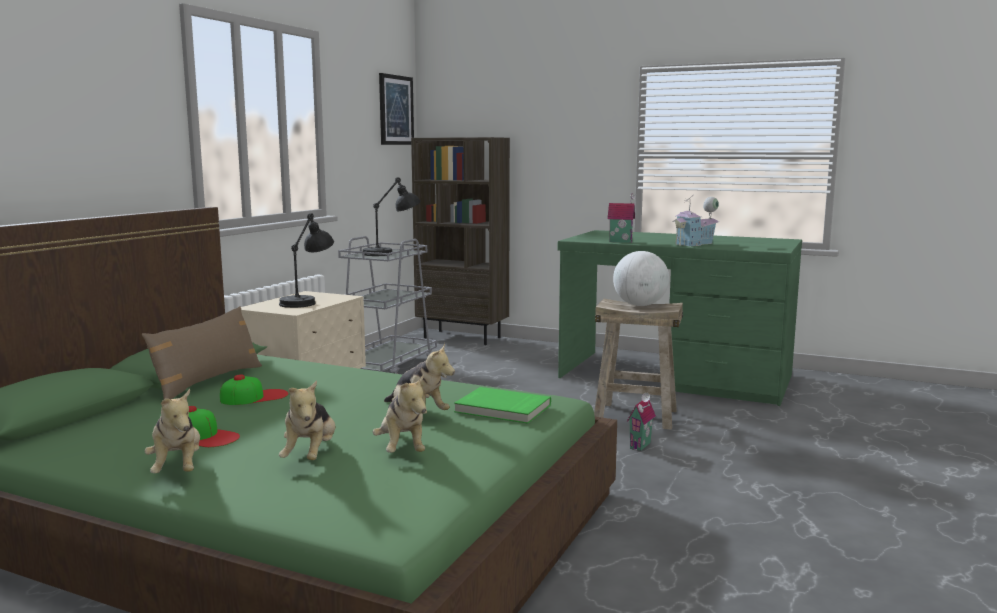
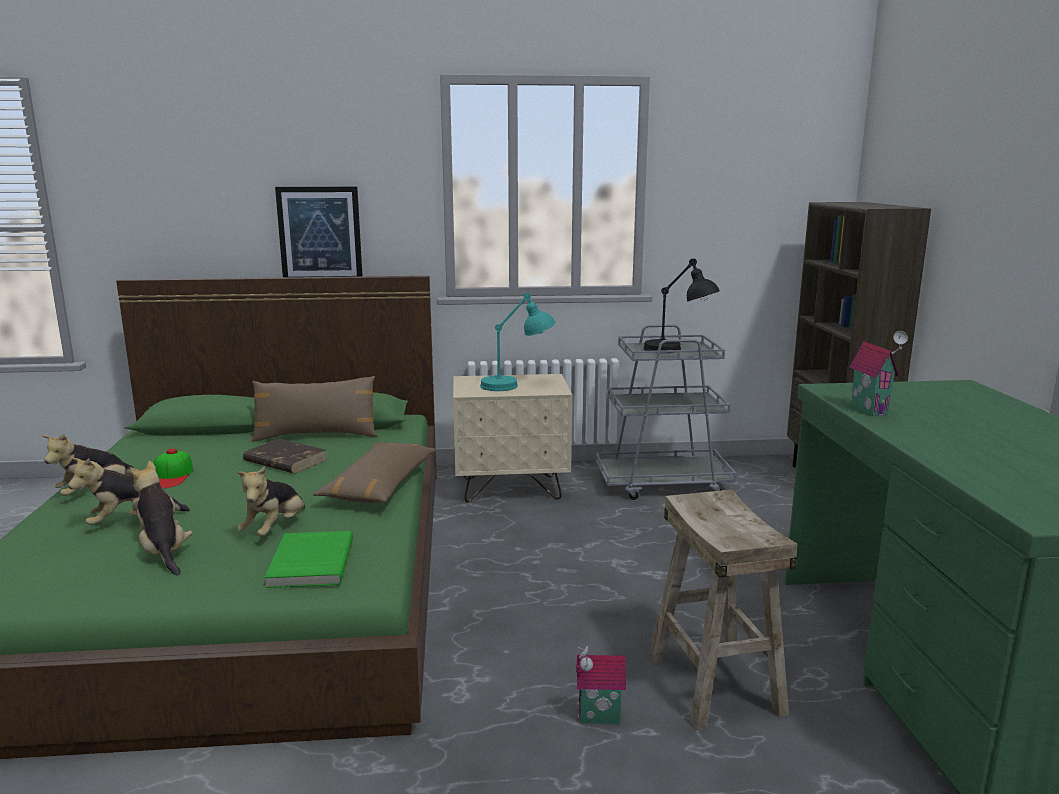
camera: 60 degrees right, 5 degrees up
cap [220,374,289,405] -> brown book [243,439,327,474]
black table lamp [279,213,334,308] -> turquoise table lamp [480,293,556,391]
plush toy [373,374,426,453] -> plush toy turned 105 degrees clockwise [130,461,193,575]
picture [379,73,414,145] -> picture moved to [275,186,363,277]
globe [613,251,669,306] -> none
toy house [672,195,719,246] -> none
none -> brown pillow [313,442,436,503]

